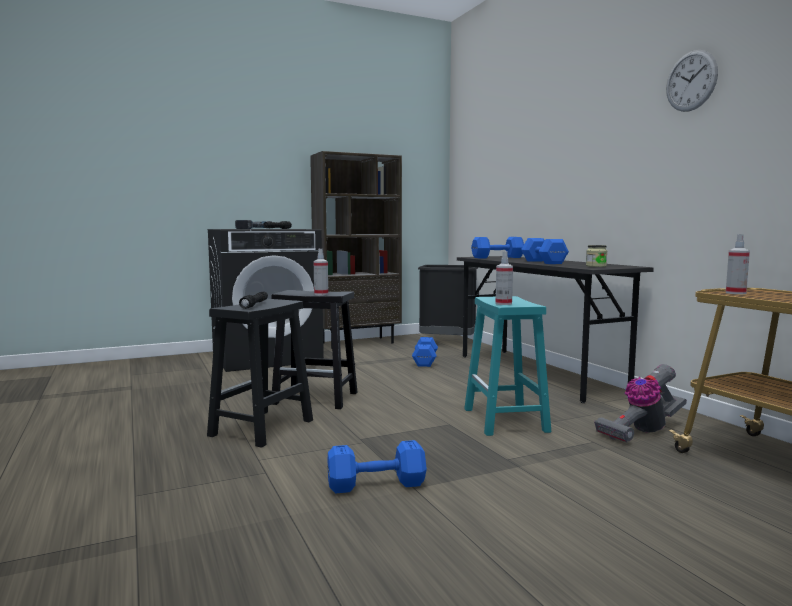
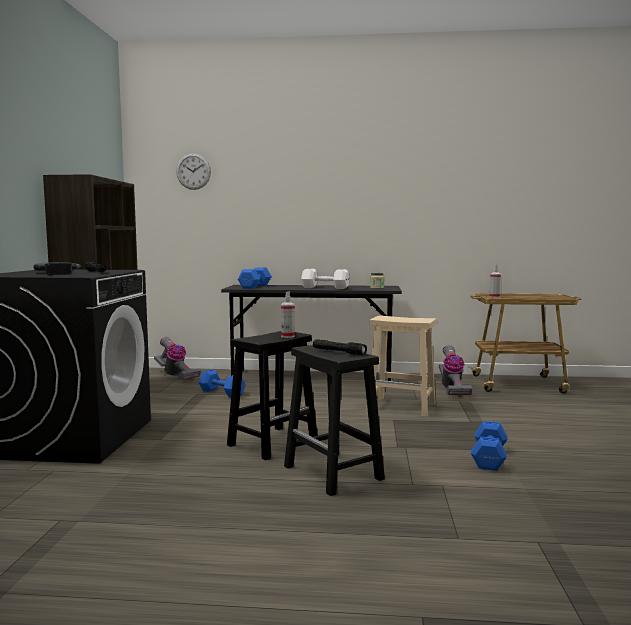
camera: 60 degrees left, 0 degrees up
black trash can [418,265,478,335] -> vacuum cleaner [154,337,201,380]
turquoise stool [464,296,551,436] -> beige stool [366,315,437,417]
spray bottle [495,251,513,305] -> none
blue dumbbell [521,238,569,264] -> white dumbbell [301,269,349,289]
wall clock [666,50,718,112] -> wall clock moved to [176,153,211,190]

